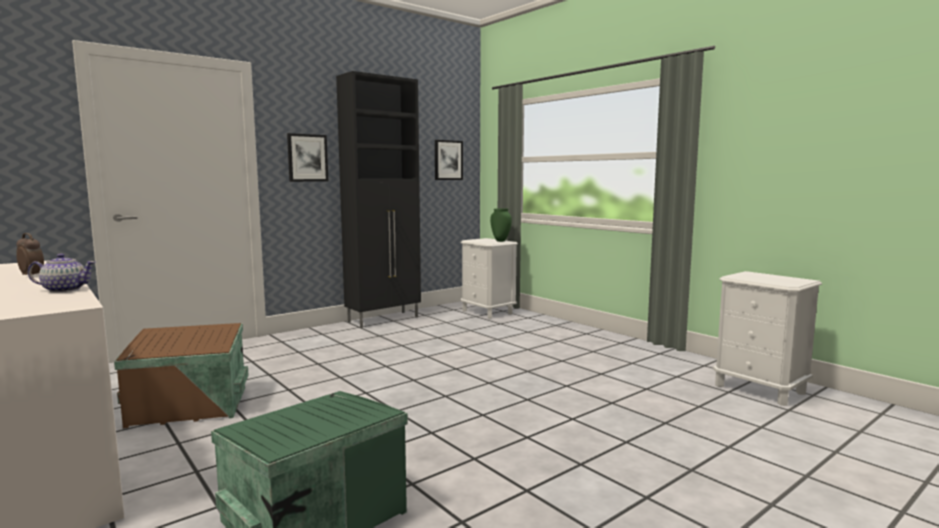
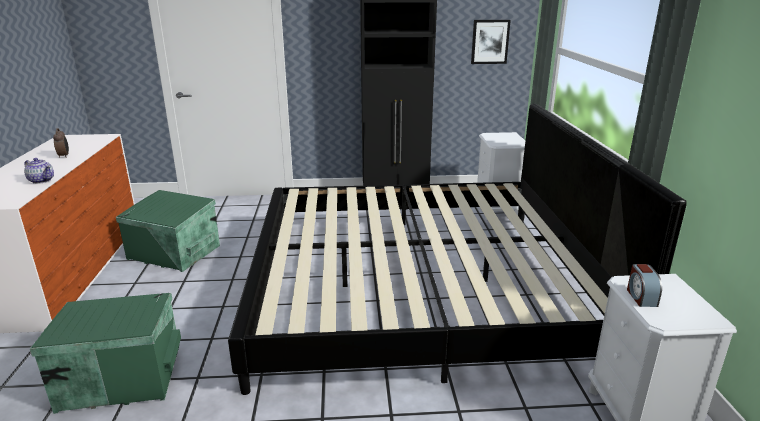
camera: 35 degrees right, 15 degrees up
brown storage box [114,323,249,428] -> green storage box [116,190,220,272]
picture [287,133,328,182] -> none
green vase [490,208,512,242] -> none
none -> bed [228,104,687,395]
none -> alarm clock [627,264,662,307]

